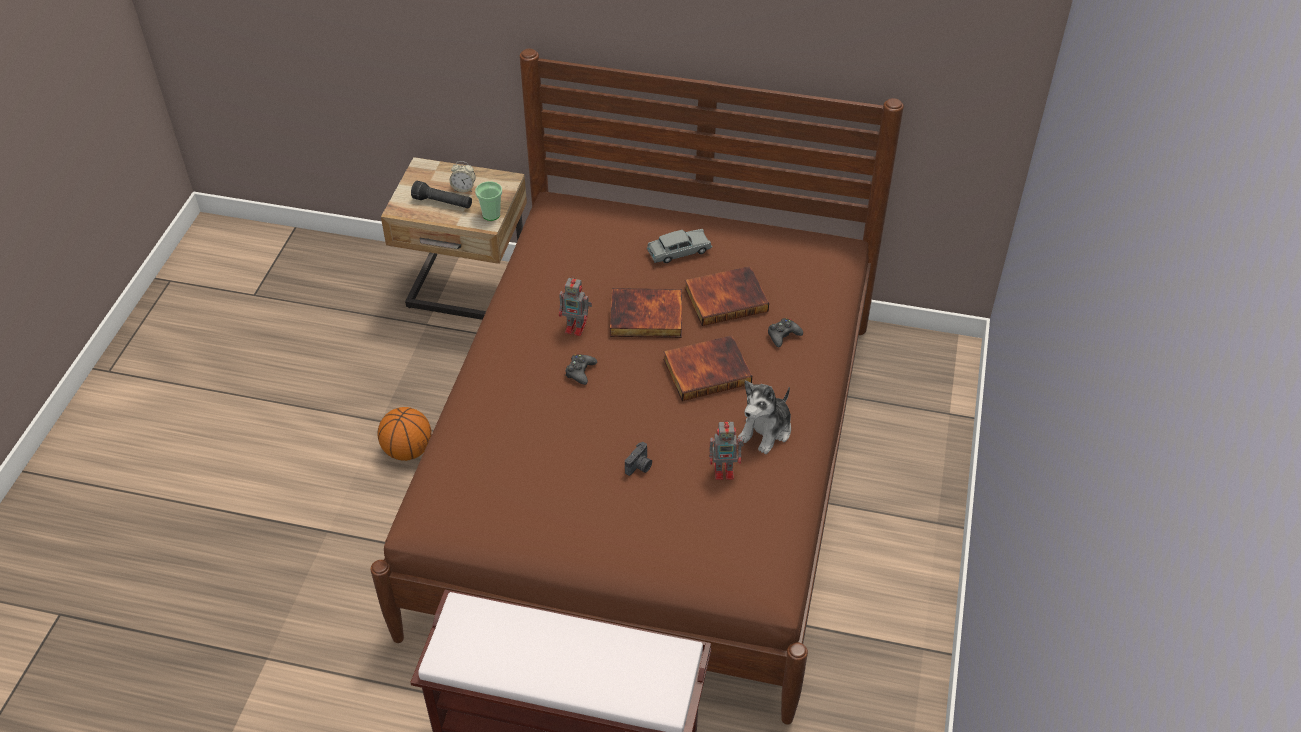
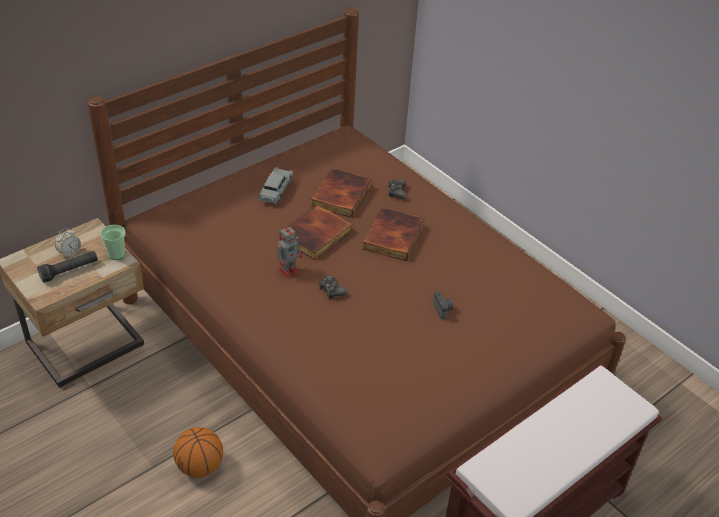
camera: 55 degrees left, 5 degrees down
toy robot [709,420,744,480] -> none
plush toy [738,381,791,454] -> none

